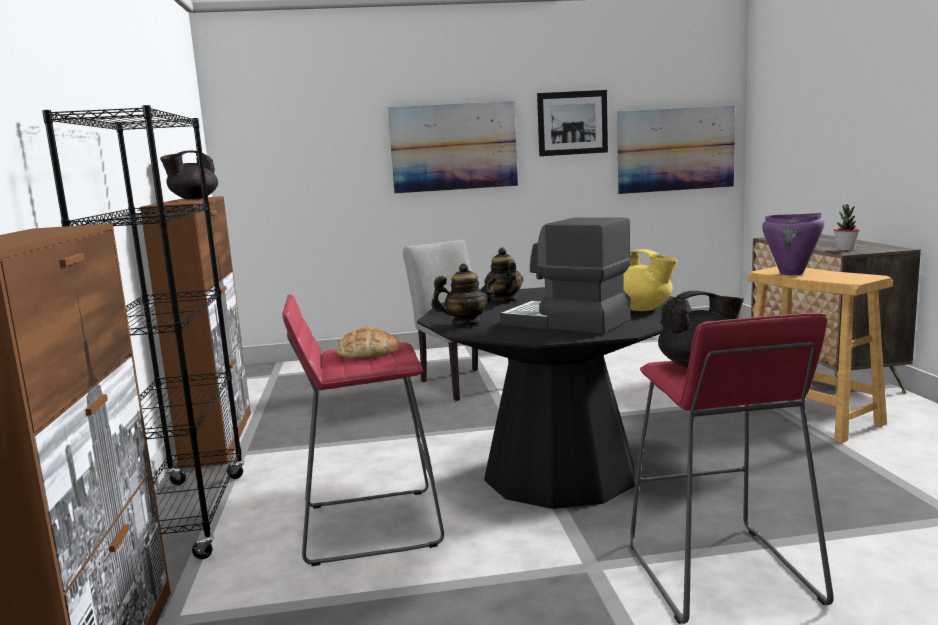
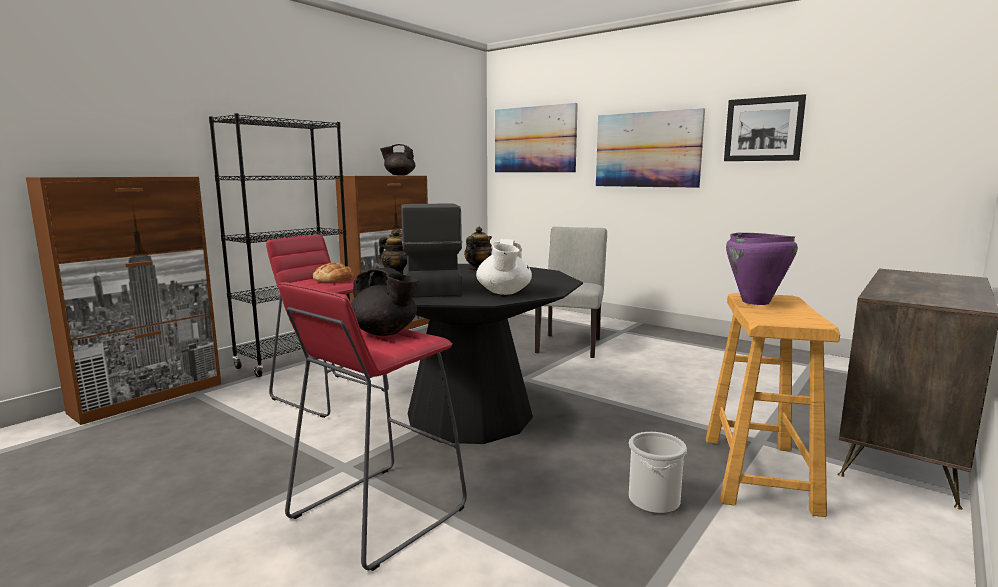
camera: 45 degrees right, 0 degrees up
picture [617,105,735,194] -> picture moved to [495,103,578,173]
yellow teapot [623,249,678,311] -> white teapot [476,239,532,295]
potted plant [834,204,860,251] -> none
none -> bucket [629,432,687,514]

